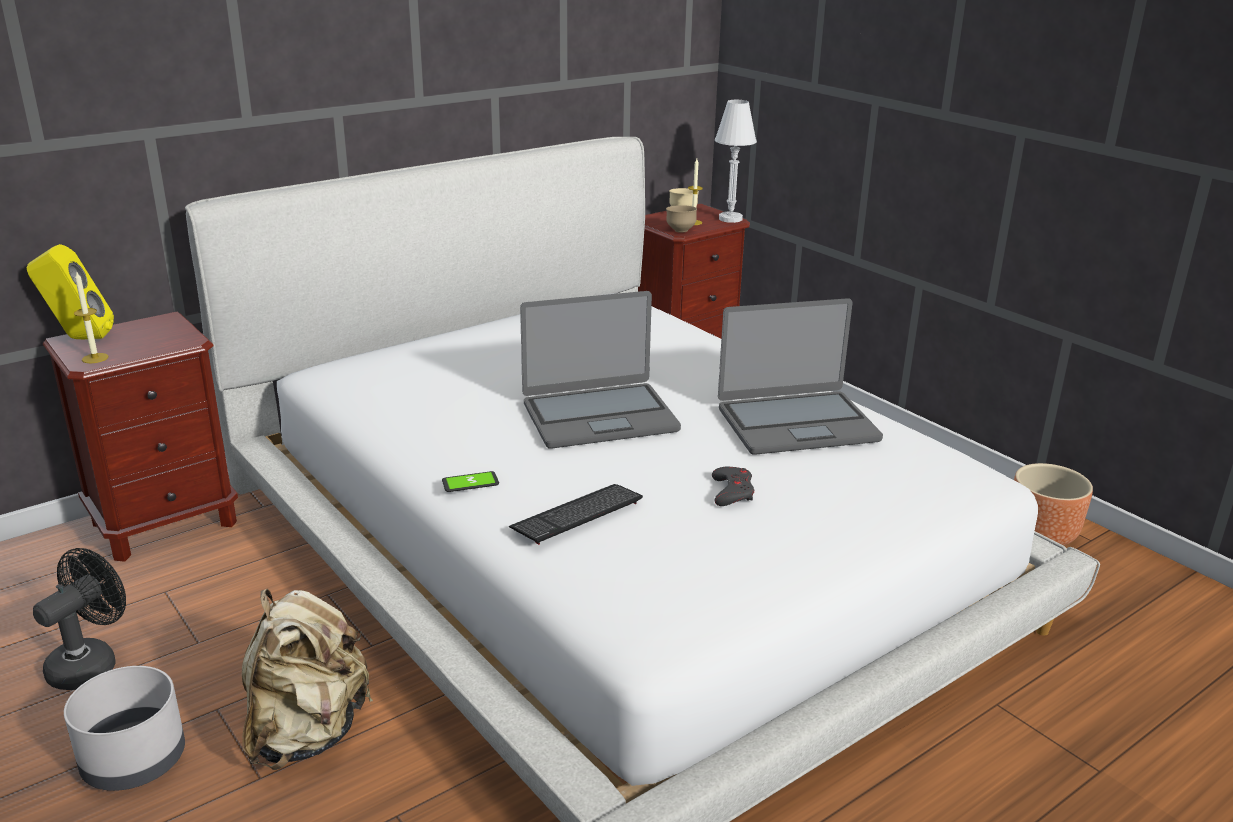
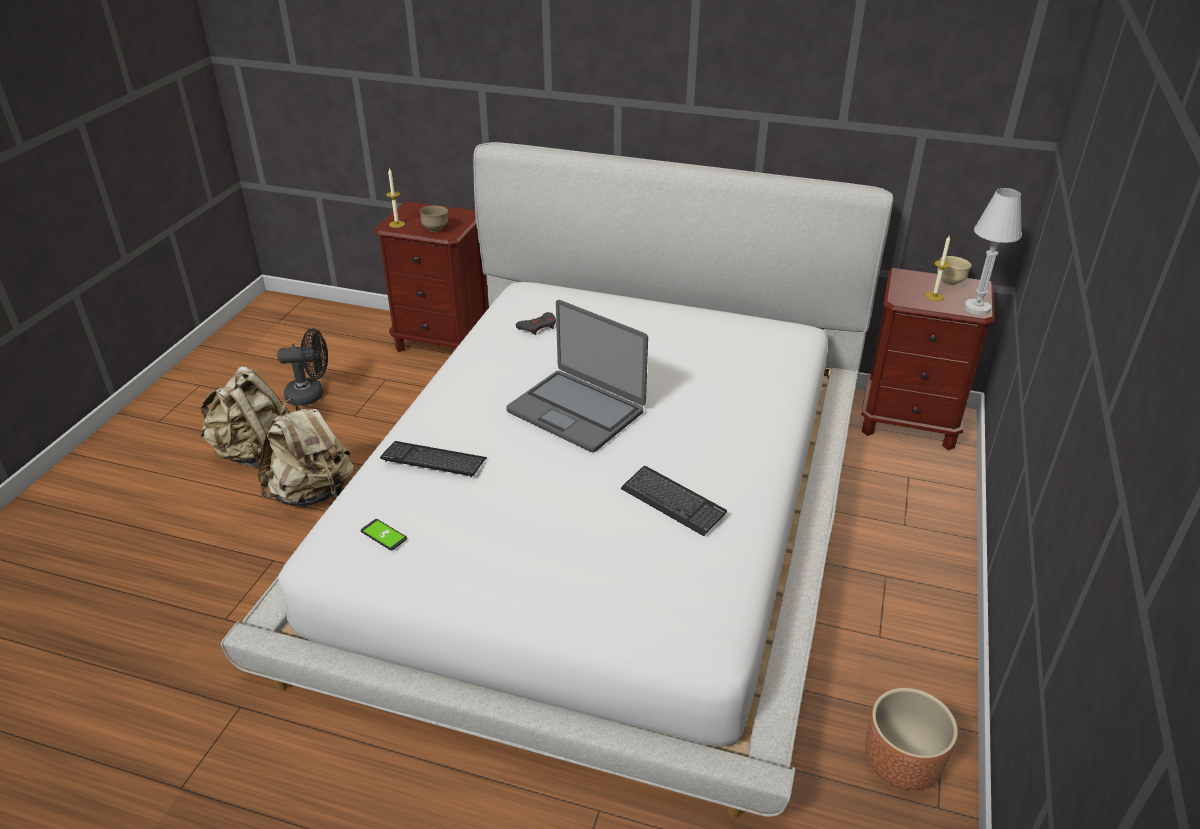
camera: 55 degrees right, 10 degrees up
yellow speaker [27,244,114,339] -> none
grey planter [64,666,185,791] -> beige backpack [199,366,290,468]
phone [442,471,499,492] -> phone moved to [361,519,407,550]
brown bowl [666,205,697,233] -> brown bowl moved to [420,206,448,232]
grey game controller [712,467,754,506] -> grey game controller moved to [516,312,556,335]
laptop [718,298,883,455] -> keyboard [621,466,727,536]

